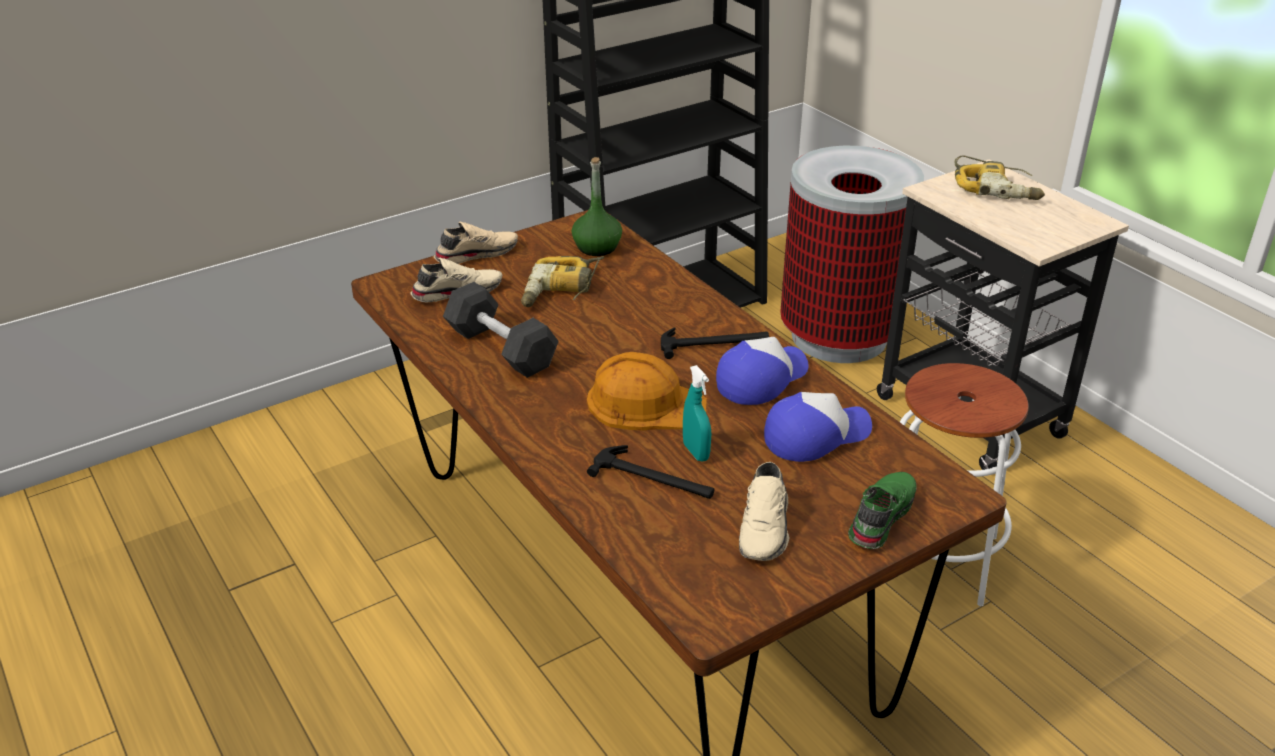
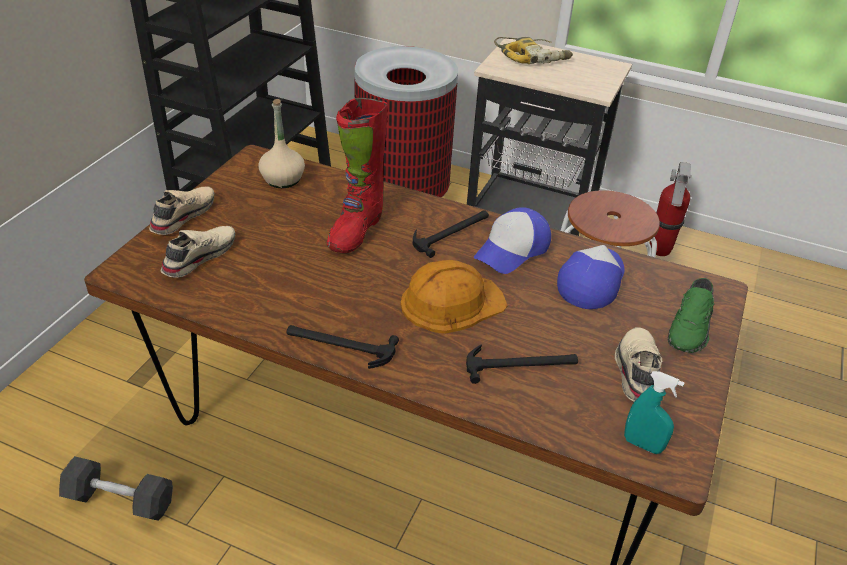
camera: 35 degrees left, 5 degrees up
grey dumbbell [443,282,559,378] -> grey dumbbell moved to [59,456,173,521]
power drill [521,256,604,307] -> none
green bottle [572,157,622,256] -> beige bottle [258,99,305,188]
turquoise spray bottle [683,365,711,462] -> turquoise spray bottle moved to [624,371,684,454]
cap [716,337,808,405] -> cap turned 150 degrees counterclockwise [474,207,551,274]
beige shoe [739,462,789,561] -> beige shoe turned 150 degrees counterclockwise [615,327,662,402]
green shoe [848,472,917,549] -> green shoe turned 150 degrees counterclockwise [668,278,714,353]
none -> hammer [287,325,399,369]
none -> red boot [327,98,388,253]
none -> fire extinguisher [650,162,691,256]

